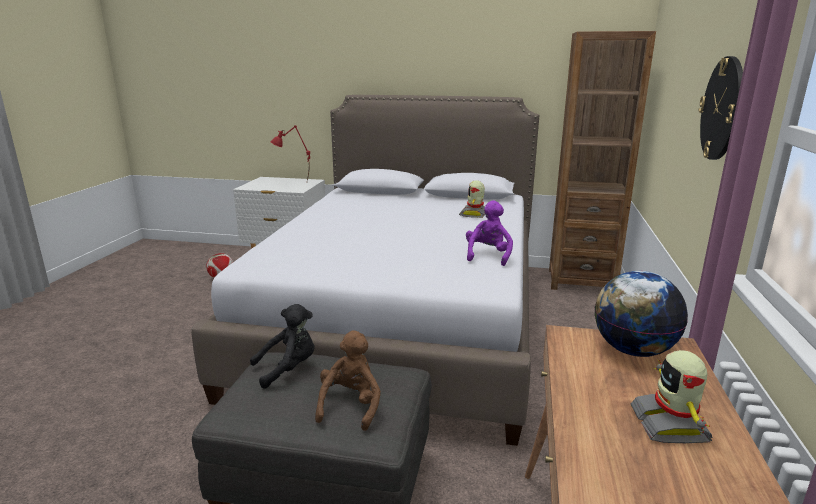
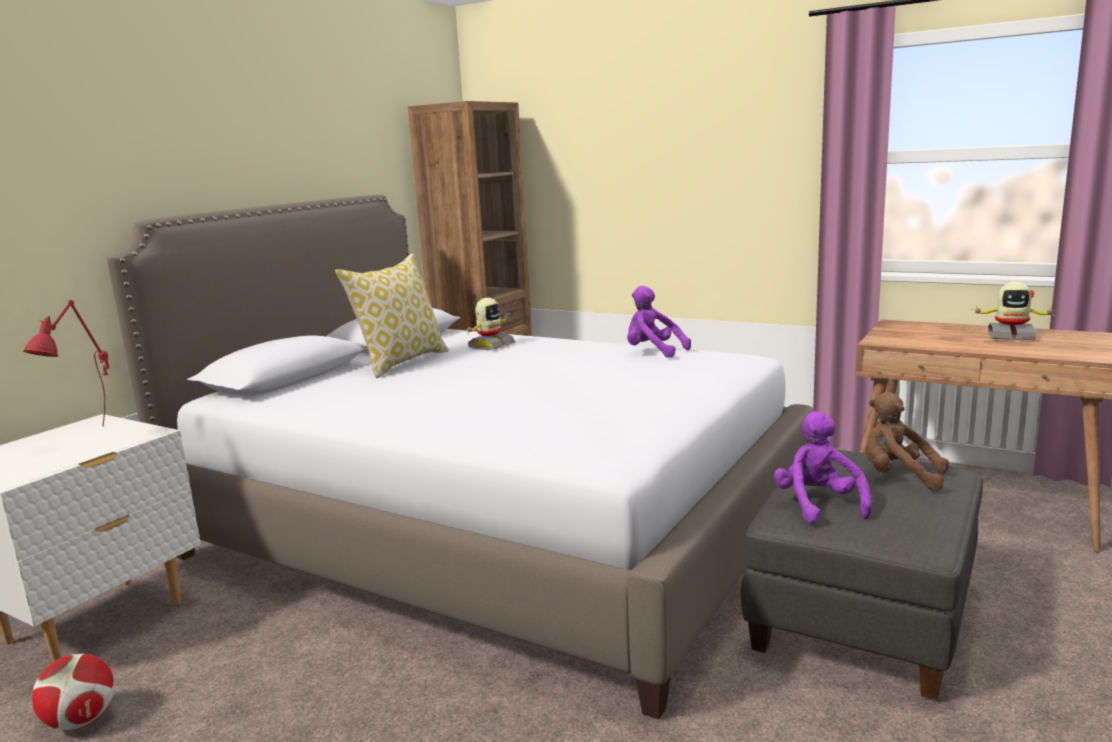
camera: 70 degrees left, 5 degrees down
black plush toy [250,304,315,389] -> purple plush toy [774,411,872,523]
toy robot [459,180,485,218] -> toy robot turned 90 degrees counterclockwise [465,298,515,351]
globe [594,271,688,357] -> none
wall clock [699,56,743,160] -> none
none -> pillow [335,253,449,378]

